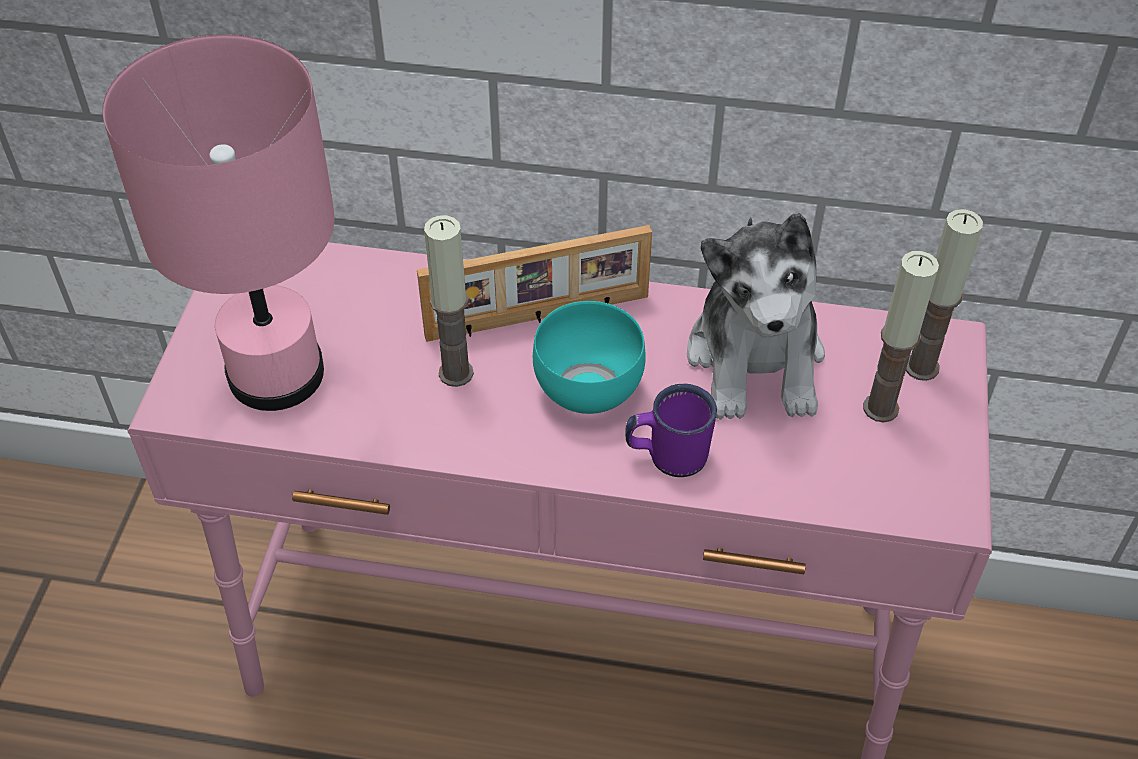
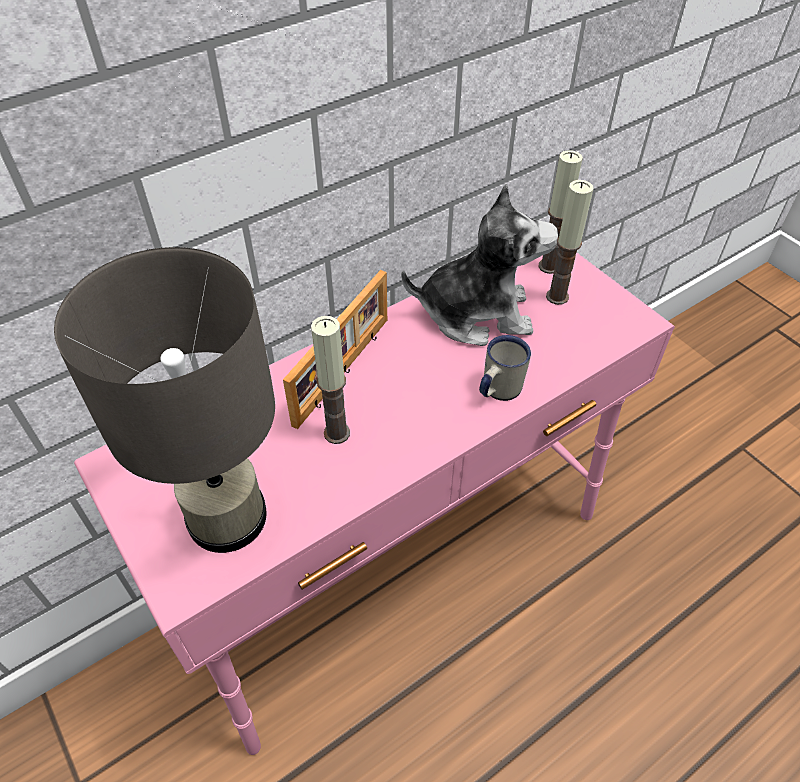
camera: 45 degrees left, 0 degrees up
pink table lamp [102,34,335,411] -> grey table lamp [54,247,275,553]
turquoise bowl [533,301,646,414] -> none
purple mug [625,384,717,477] -> white mug [479,335,531,401]
plush toy [687,213,825,420] -> plush toy turned 45 degrees counterclockwise [402,184,559,346]

